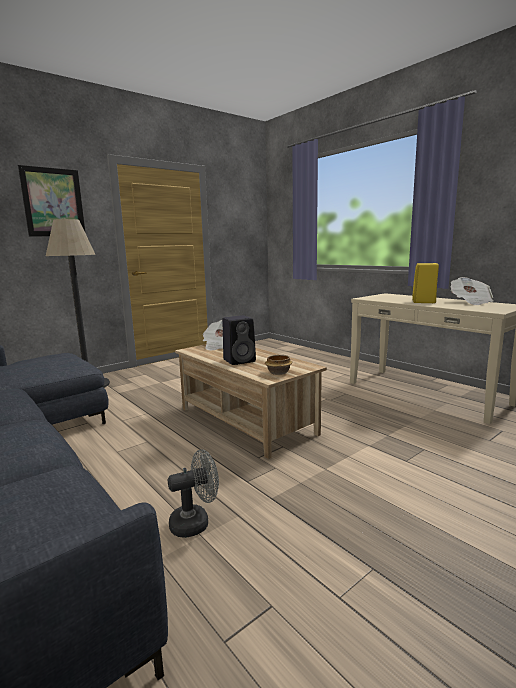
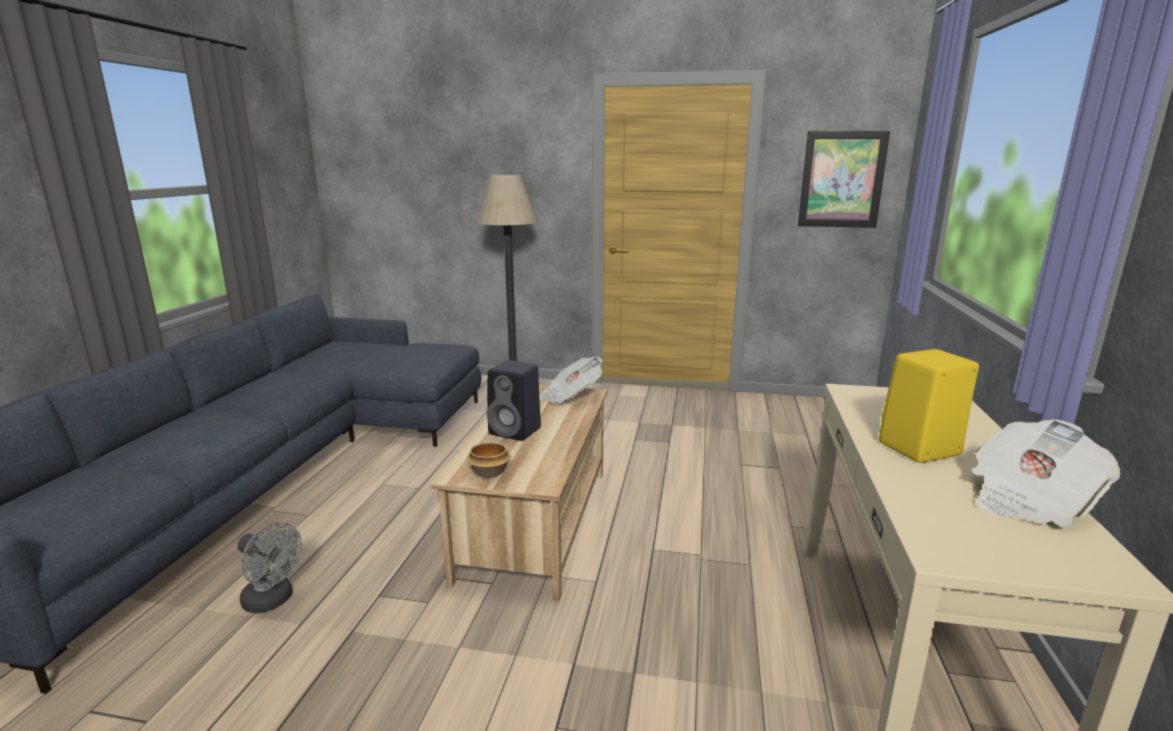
camera: 50 degrees right, 5 degrees up
picture [18,165,85,236] -> picture moved to [798,131,890,228]

